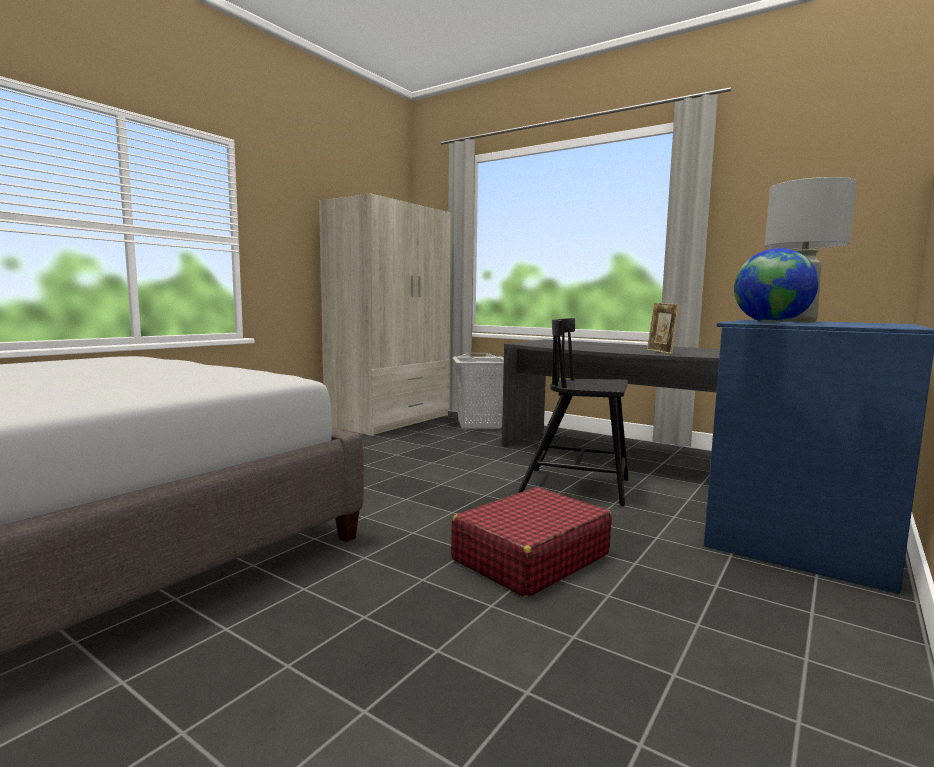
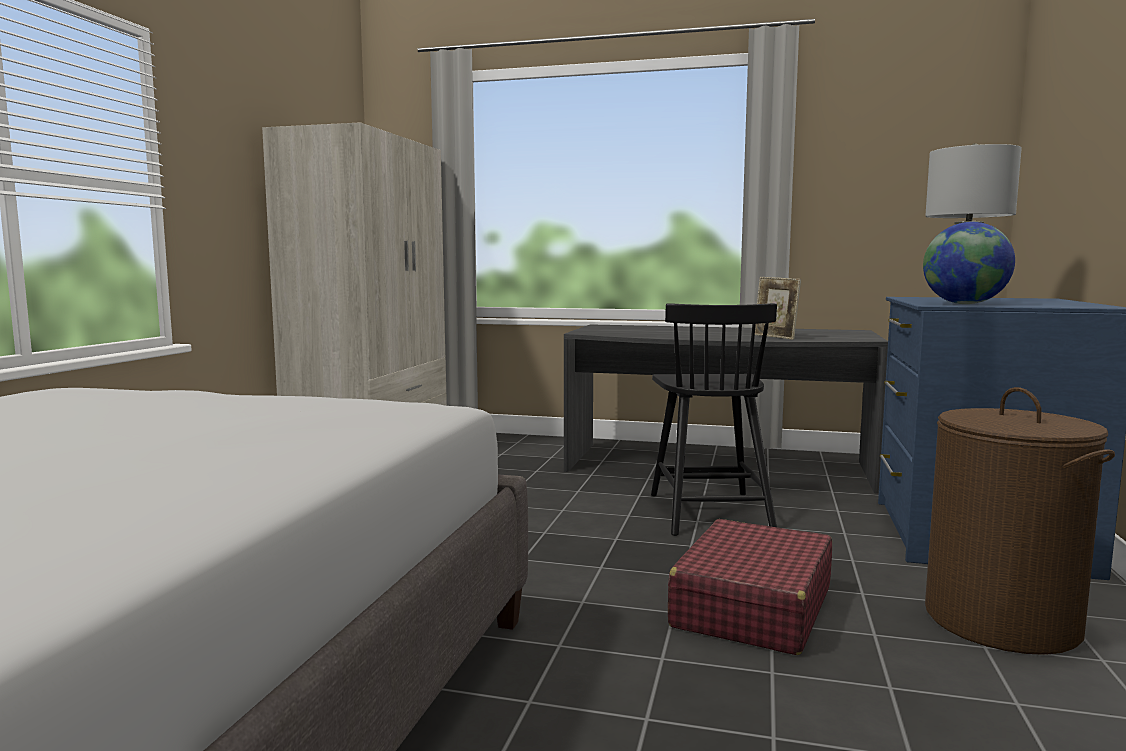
camera: 20 degrees left, 0 degrees up
grey laundry basket [452,353,504,429] -> none
black chair [518,318,629,506] -> black chair turned 90 degrees counterclockwise [651,303,777,536]
none -> brown laundry basket [925,387,1115,655]

